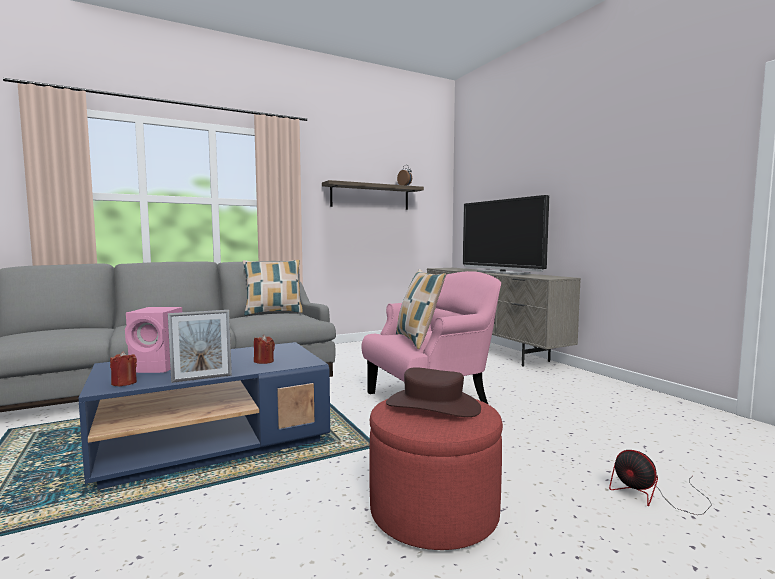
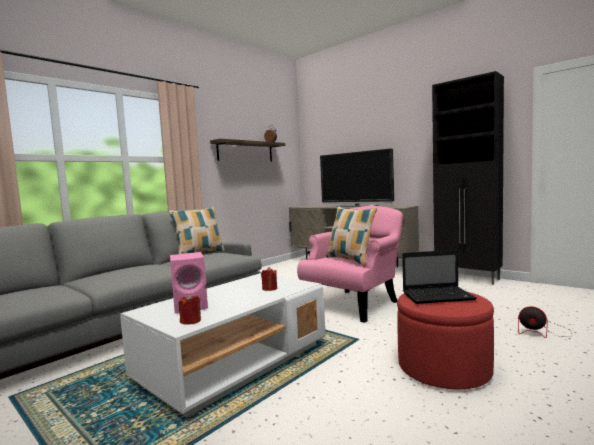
camera: 20 degrees left, 0 degrees up
blue coffee table [79,342,330,489] -> white coffee table [120,273,325,417]
picture frame [168,310,232,383] -> none
brown hat [386,367,481,417] -> laptop [402,250,477,304]
none -> black cabinet [432,71,504,285]

